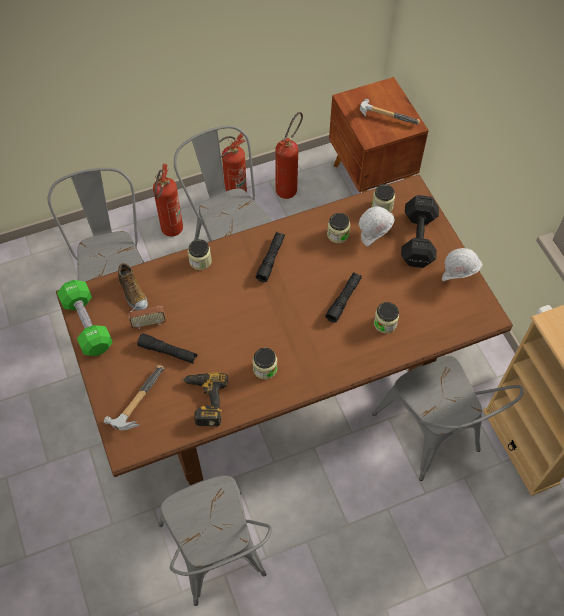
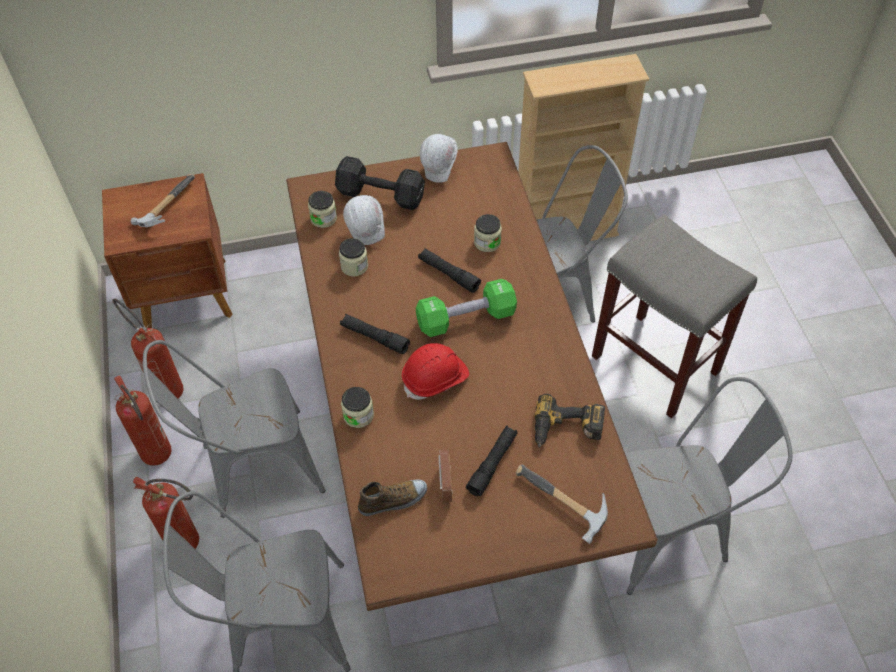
camera: 80 degrees left, 5 degrees down
green dumbbell [57,280,113,356] -> green dumbbell moved to [416,279,517,337]
jar [253,348,277,379] -> none
none -> red hard hat [402,343,469,400]
none -> grey stool [592,214,757,418]

